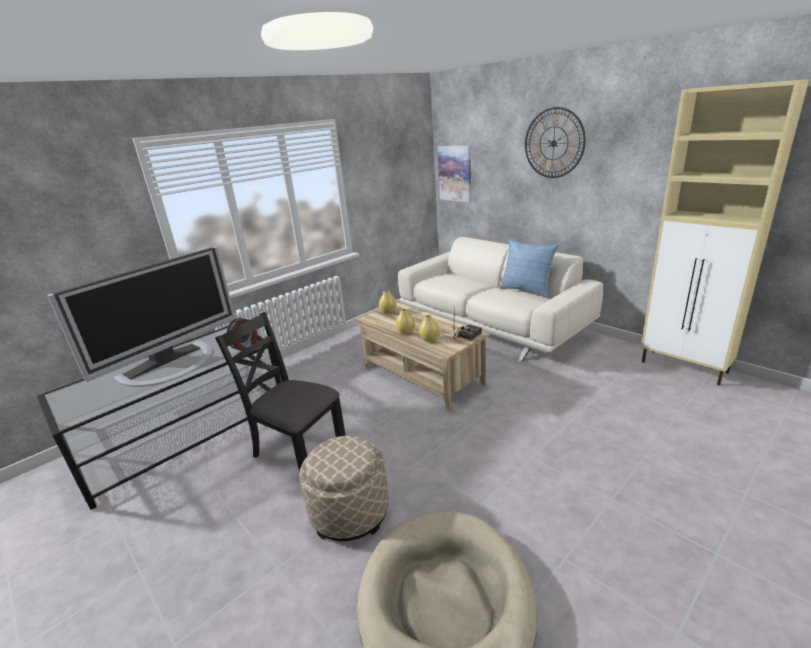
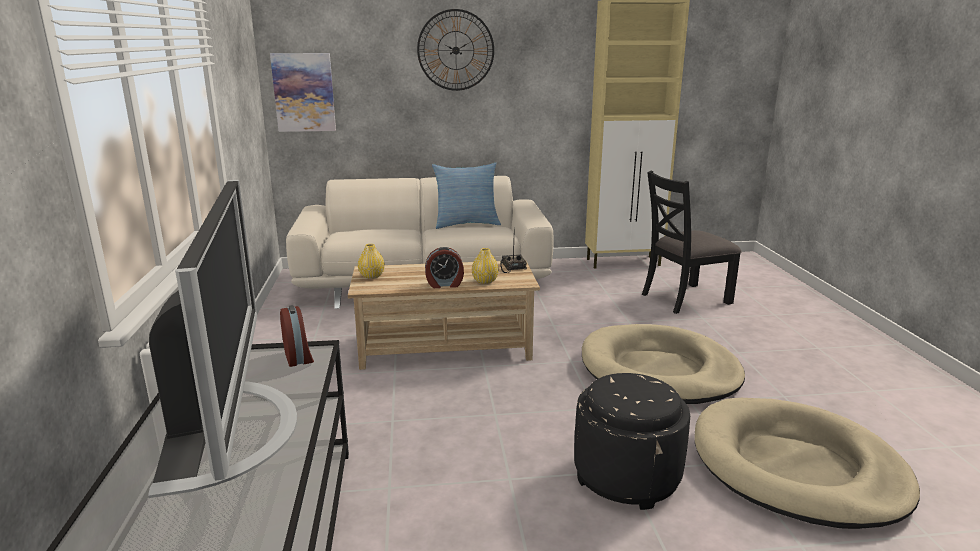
camera: 55 degrees left, 5 degrees down
black chair [215,312,346,473] -> black chair moved to [642,171,741,314]
beige ottoman [299,436,389,541] -> black ottoman [574,373,690,510]
yellow vase [395,309,415,335] -> alarm clock [425,247,464,288]
none -> beige dog bed [582,324,745,404]

